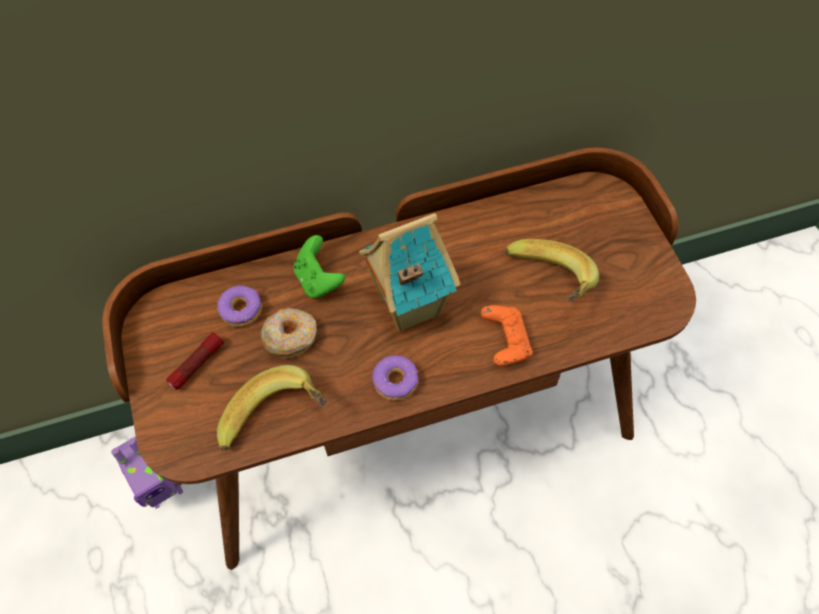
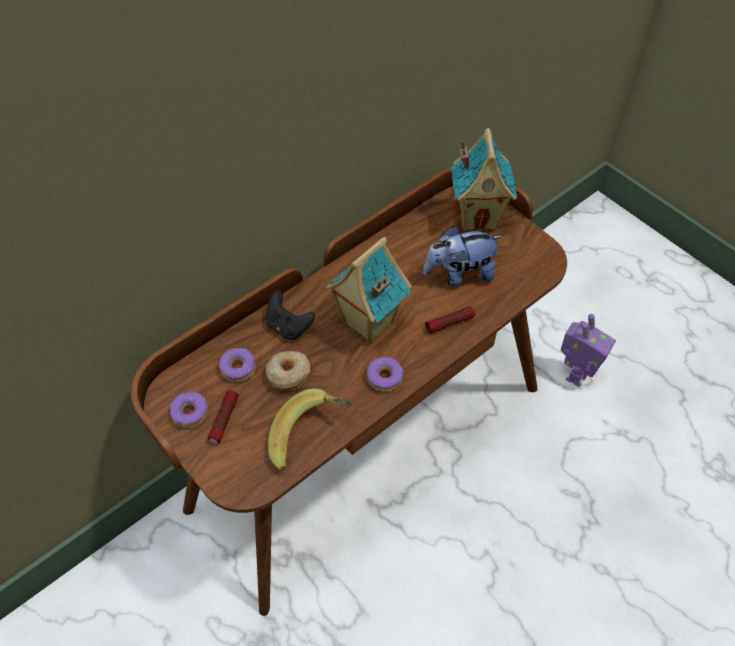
camera: 25 degrees left, 5 degrees down
toy robot [111,436,183,509] -> toy robot moved to [561,314,616,387]
green game controller [294,235,345,298] -> black game controller [266,291,315,340]
orange game controller [480,305,533,366] -> flashlight [425,306,475,334]
banana [505,239,599,302] -> plush toy [423,226,503,287]
none -> donut [170,392,208,429]
none -> toy house [451,128,517,232]

